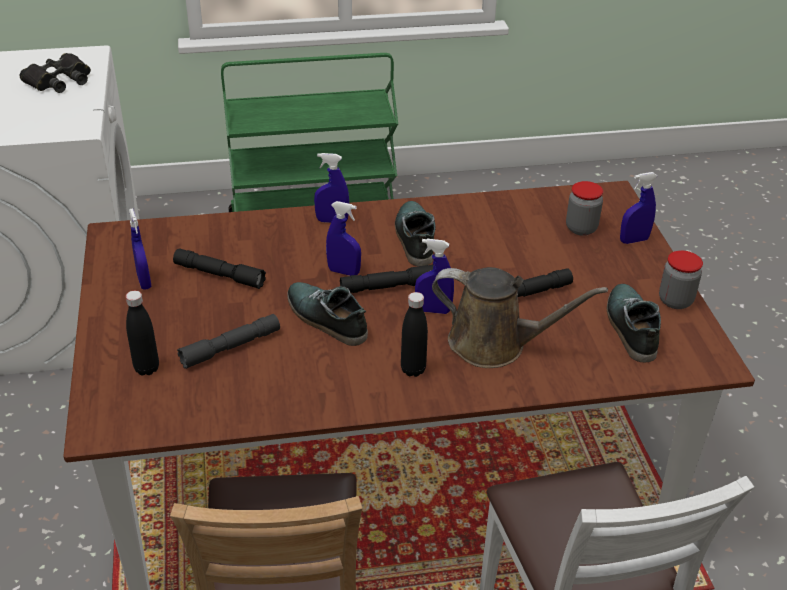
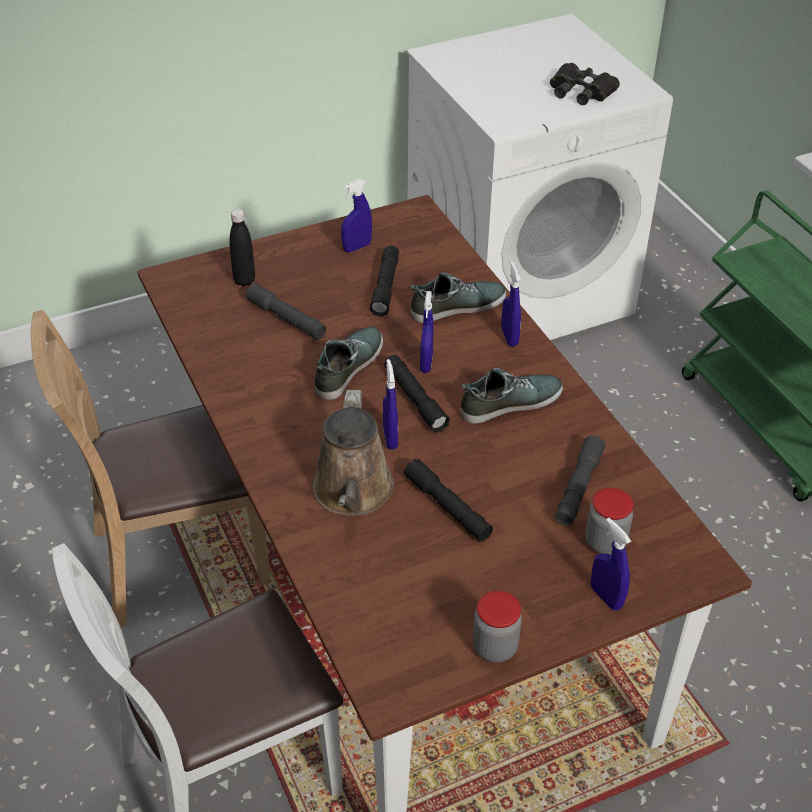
camera: 75 degrees right, 5 degrees up
black bottle [401,292,428,377] -> none
shoe [607,284,661,362] -> shoe moved to [411,273,506,323]
none -> grey flashlight [555,435,606,526]

